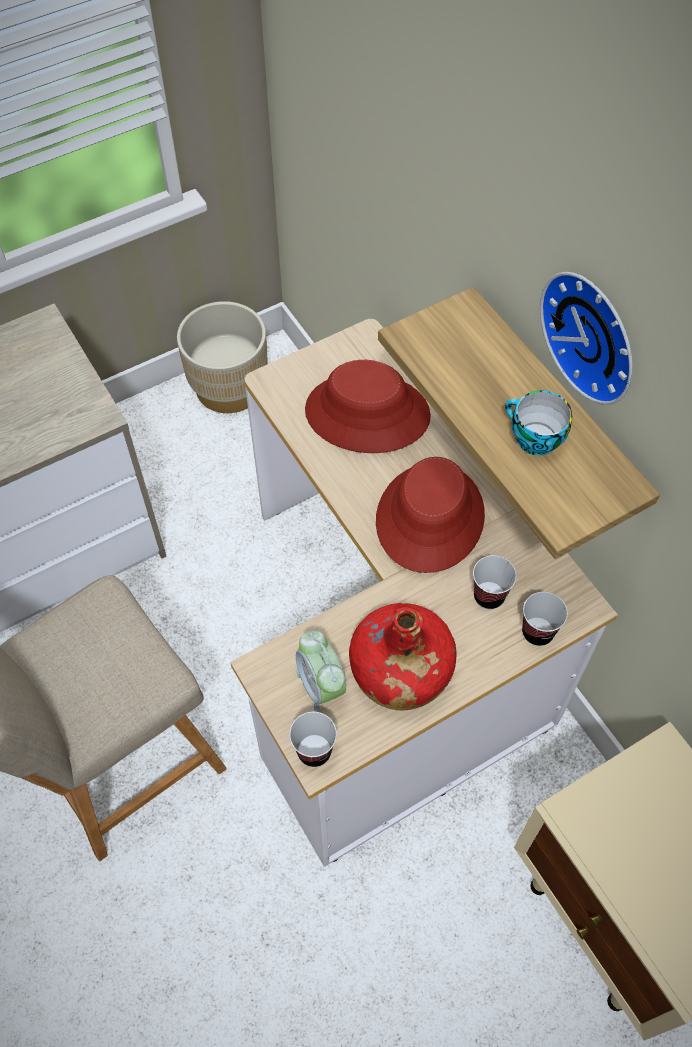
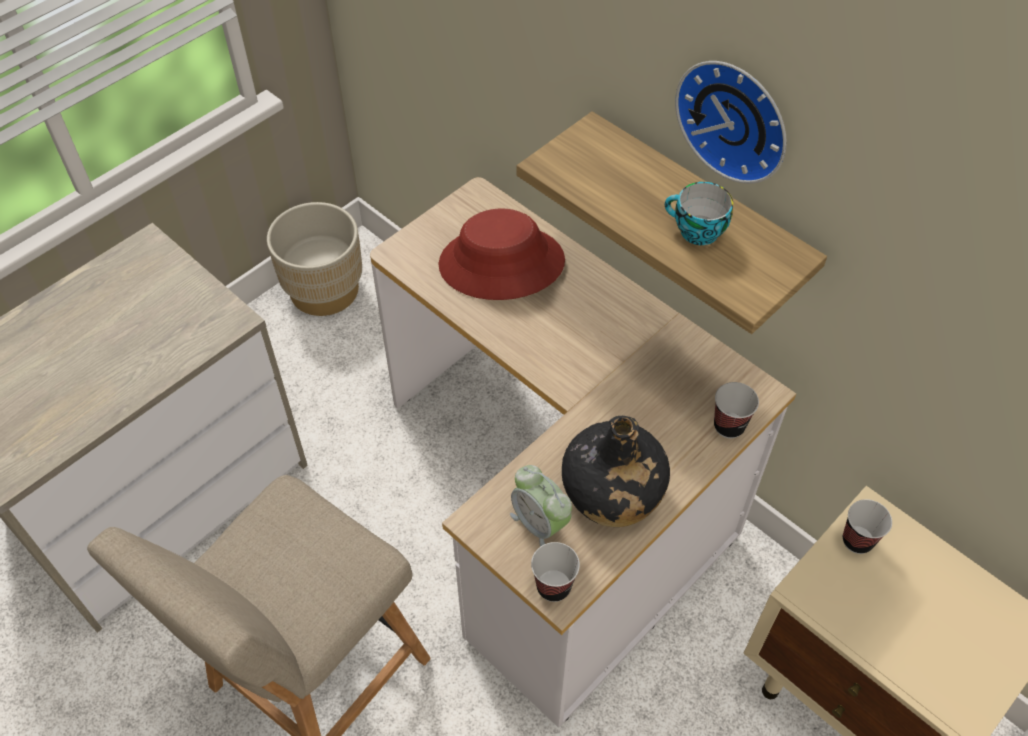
camera: 15 degrees left, 5 degrees down
red bottle [349,603,457,710] -> black bottle [562,416,670,527]
red hat [376,457,485,573] -> none
cup [473,555,517,609] -> cup moved to [843,499,892,554]

